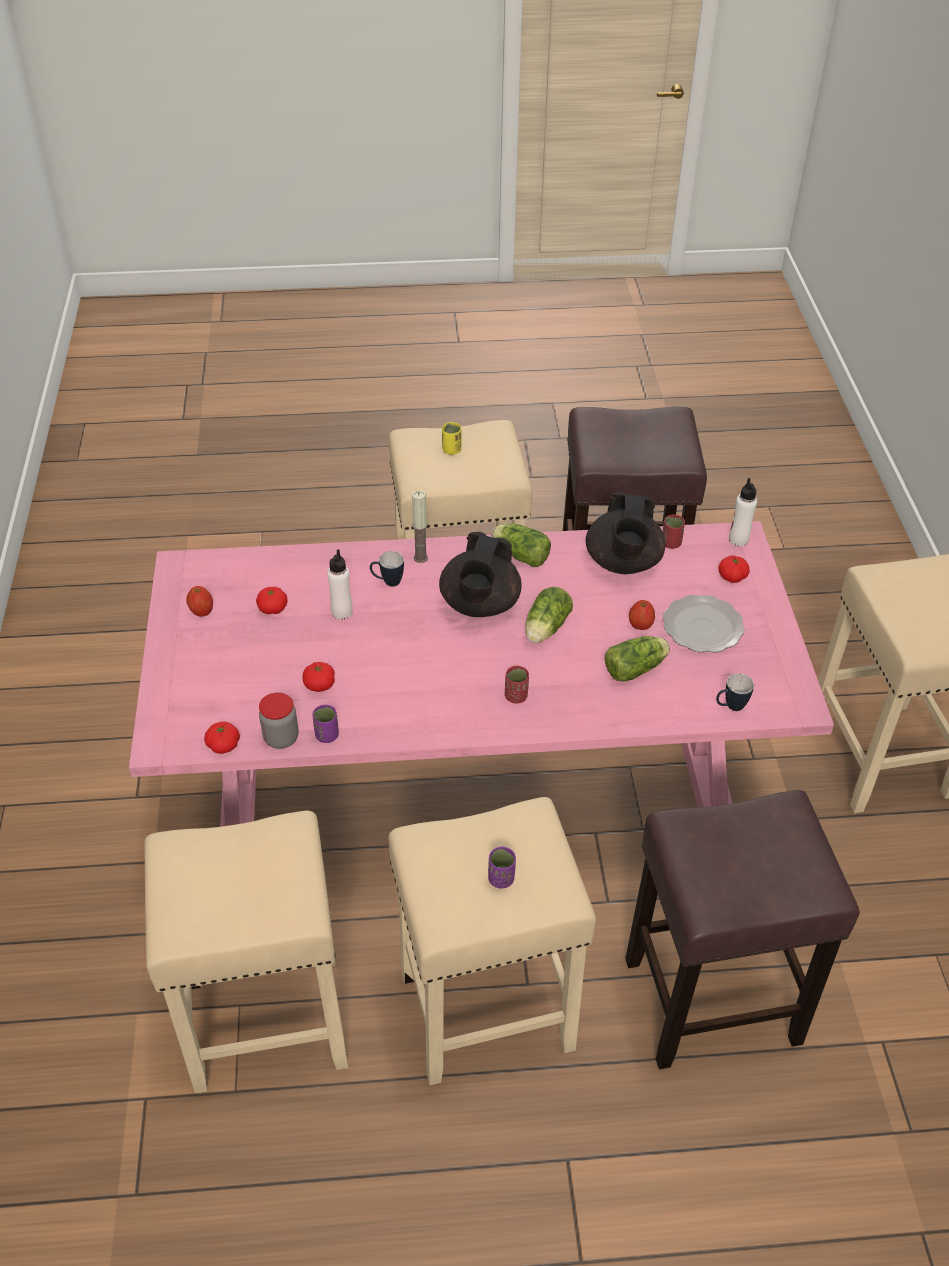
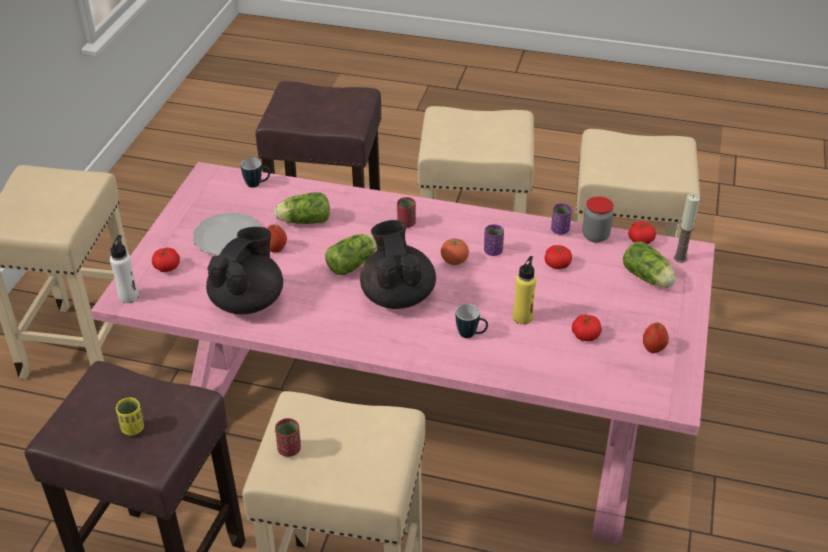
camera: 160 degrees left, 5 degrees down
white bottle [327,549,353,620] -> yellow bottle [513,256,536,325]
candle [412,490,428,563] -> candle moved to [674,194,700,263]
black teapot [439,532,522,617] -> black teapot turned 45 degrees counterclockwise [360,220,436,309]
yellow cup [442,422,462,455] -> yellow cup moved to [116,398,144,435]
purple cup [488,846,516,889] -> purple cup moved to [484,224,504,256]
lettuce [491,524,551,567] -> lettuce moved to [623,242,676,288]
red cup [662,515,685,549] -> red cup moved to [275,418,301,457]
none -> tomato [441,238,469,265]

